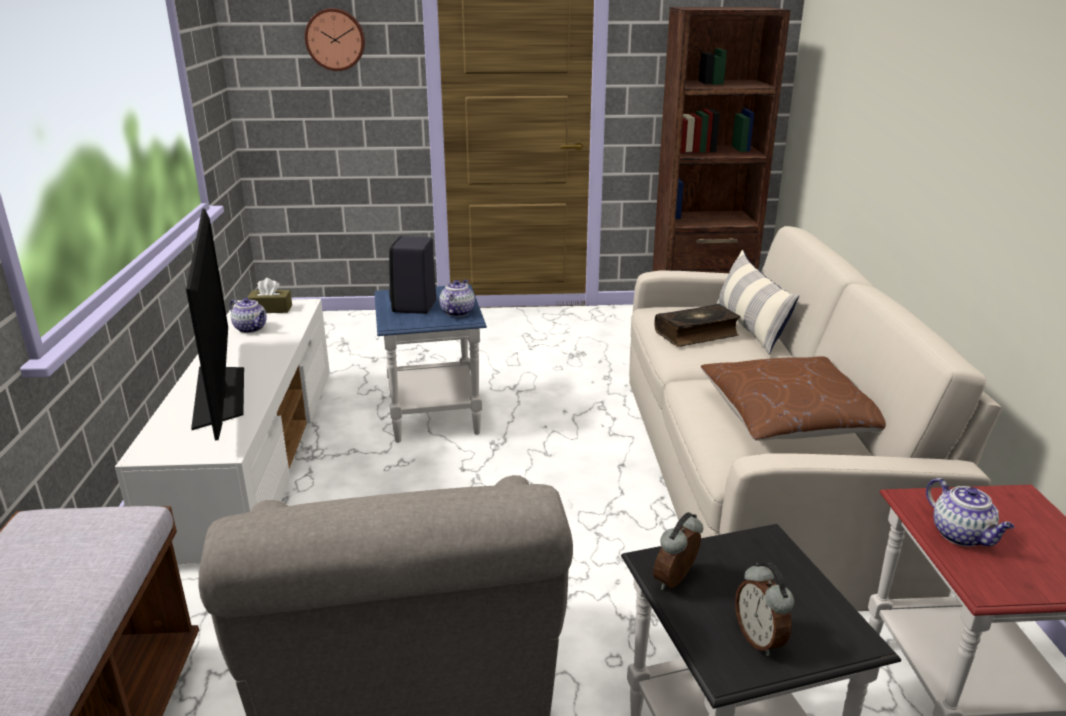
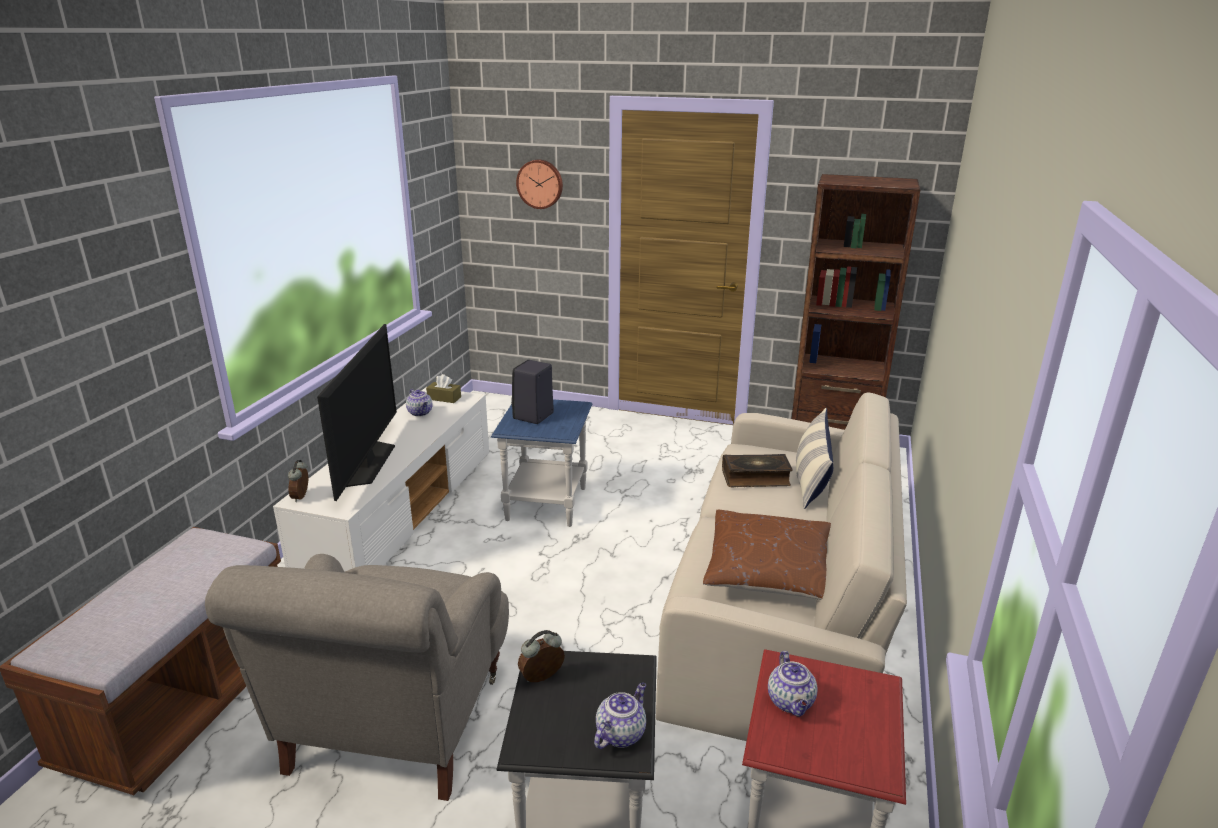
camera: 20 degrees right, 0 degrees up
teapot [439,279,475,317] -> teapot moved to [594,682,646,749]
alarm clock [735,563,794,656] -> alarm clock moved to [288,460,308,502]

